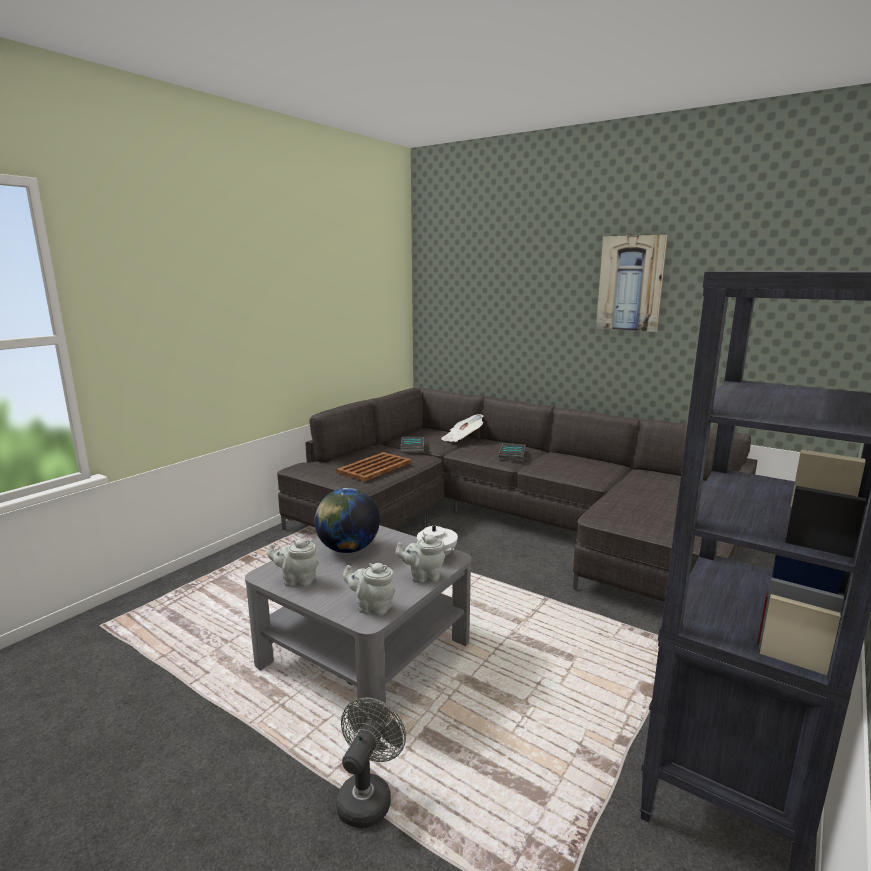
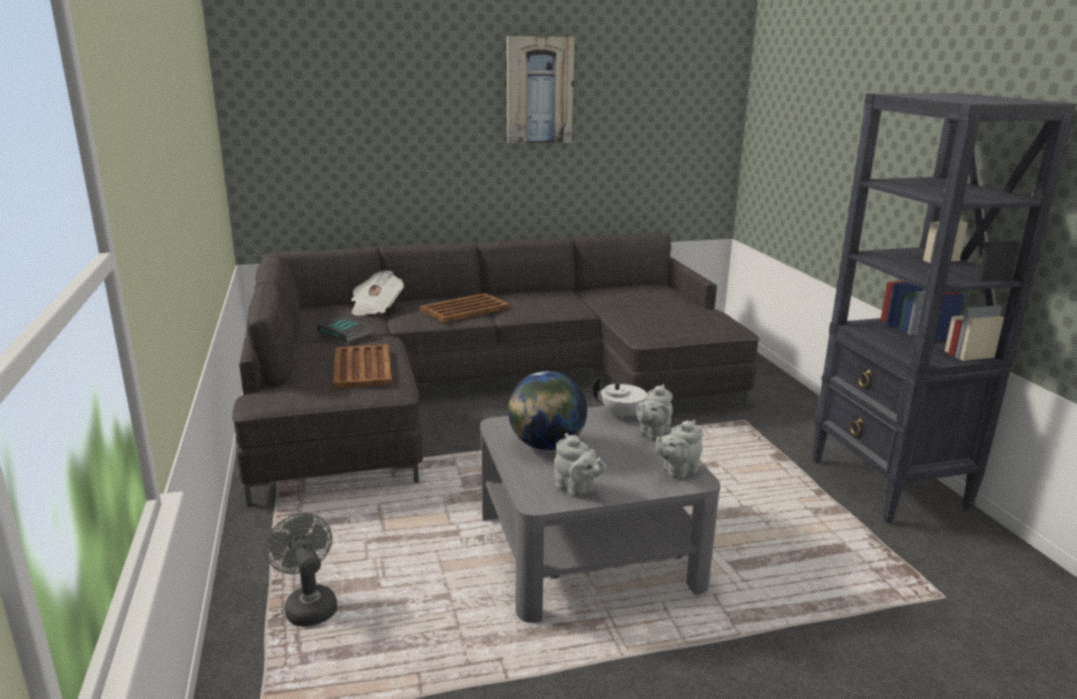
camera: 50 degrees left, 5 degrees up
grey teapot [267,539,318,587] -> grey teapot turned 90 degrees counterclockwise [554,433,607,496]
grey fan [336,698,406,828] -> grey fan moved to [265,513,337,627]
book [498,443,526,462] -> brown tray [420,293,510,323]

